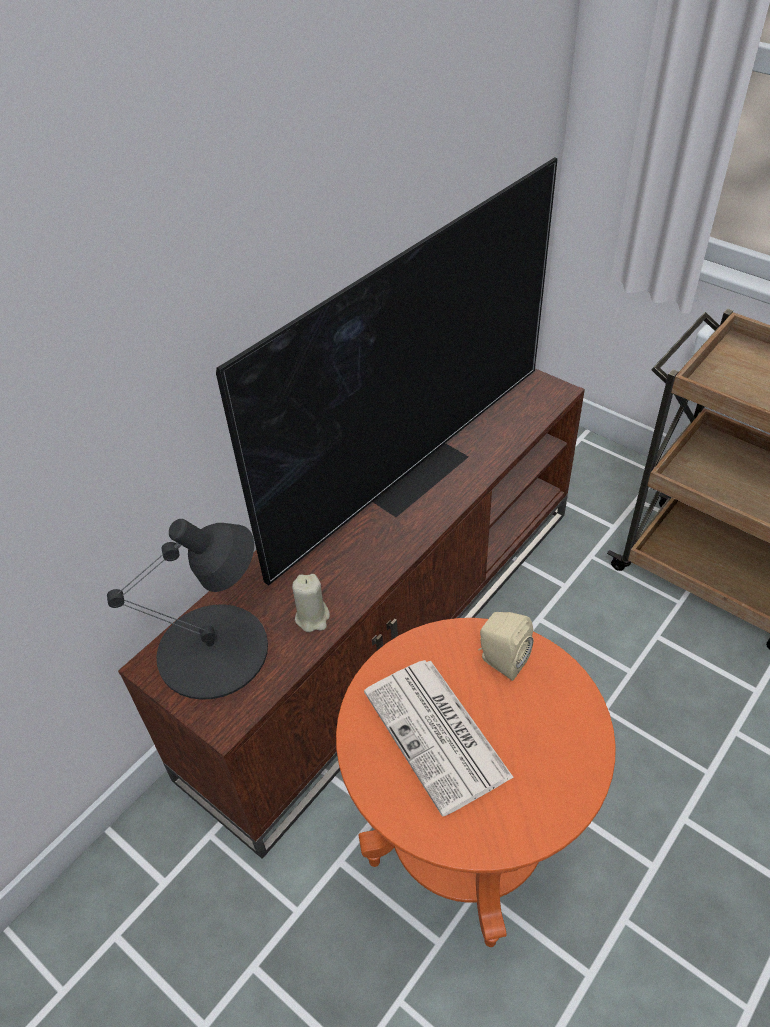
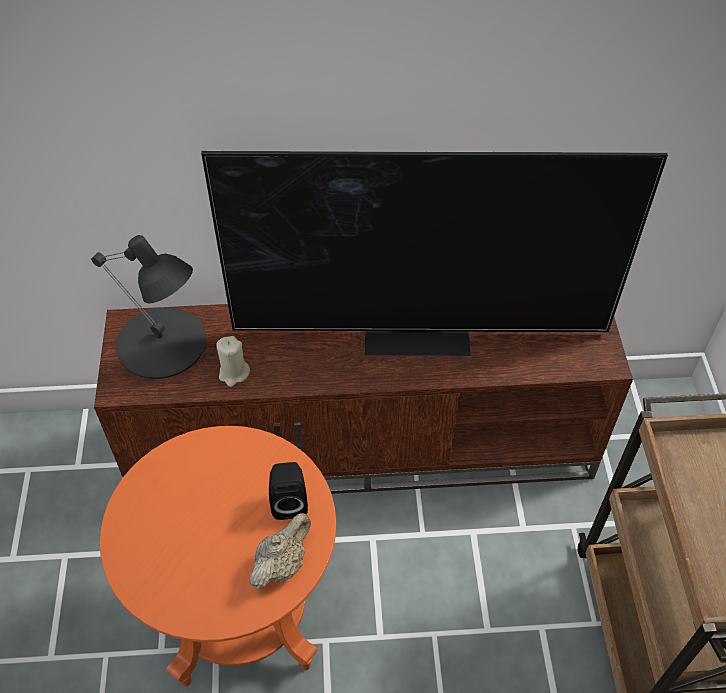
camera: 45 degrees right, 5 degrees up
newspaper [364,660,514,817] -> none
beige speaker [478,612,534,681] -> black speaker [269,462,308,520]
none -> beige teapot [250,513,311,589]

